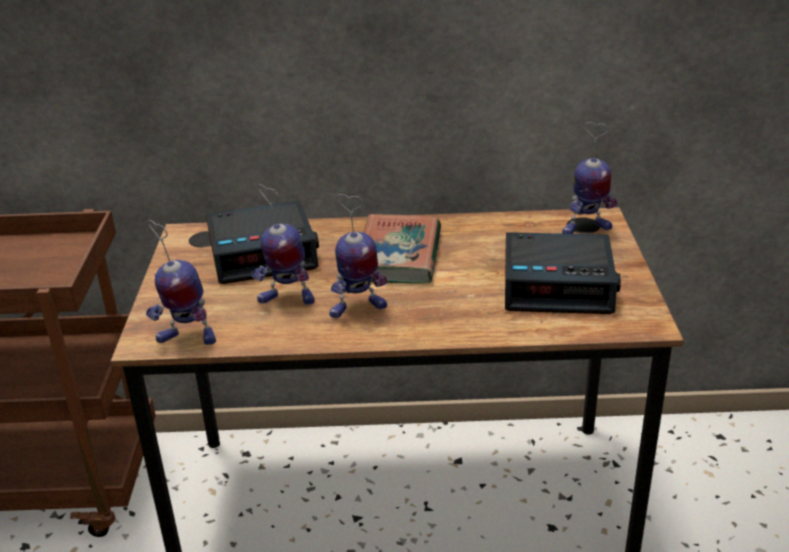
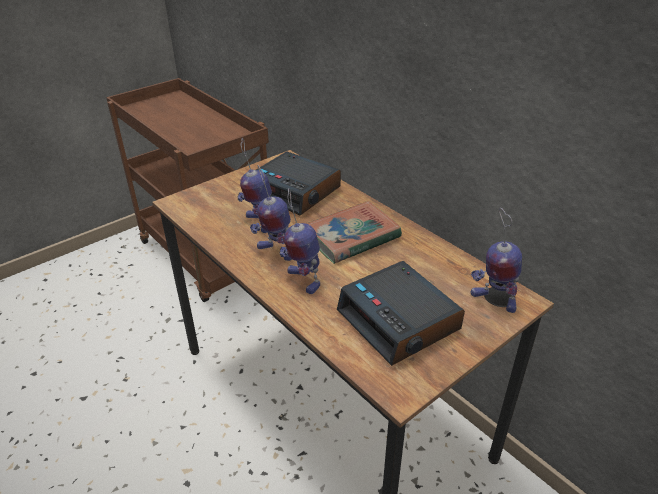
camera: 50 degrees right, 5 degrees up
toy robot [146,220,216,345] -> toy robot moved to [279,188,320,294]

